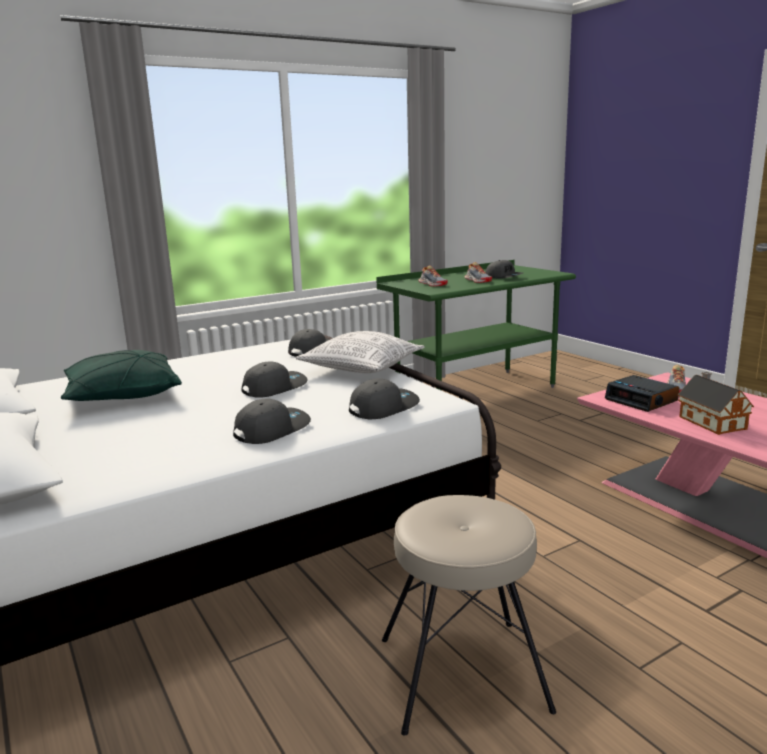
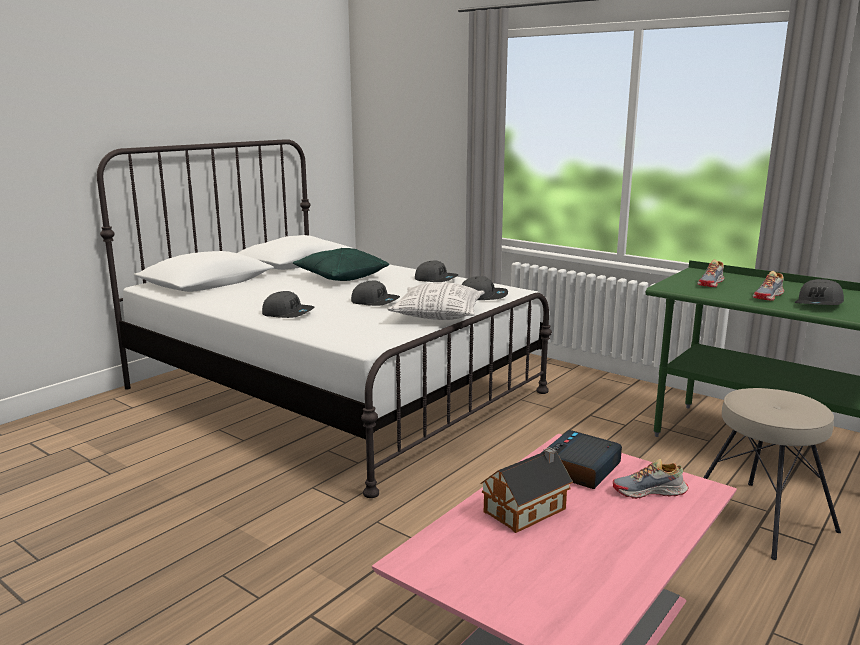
camera: 70 degrees right, 0 degrees up
grey cap [349,378,420,419] -> grey cap moved to [415,260,458,282]
beige stool [382,495,556,736] -> beige stool moved to [703,388,841,560]

